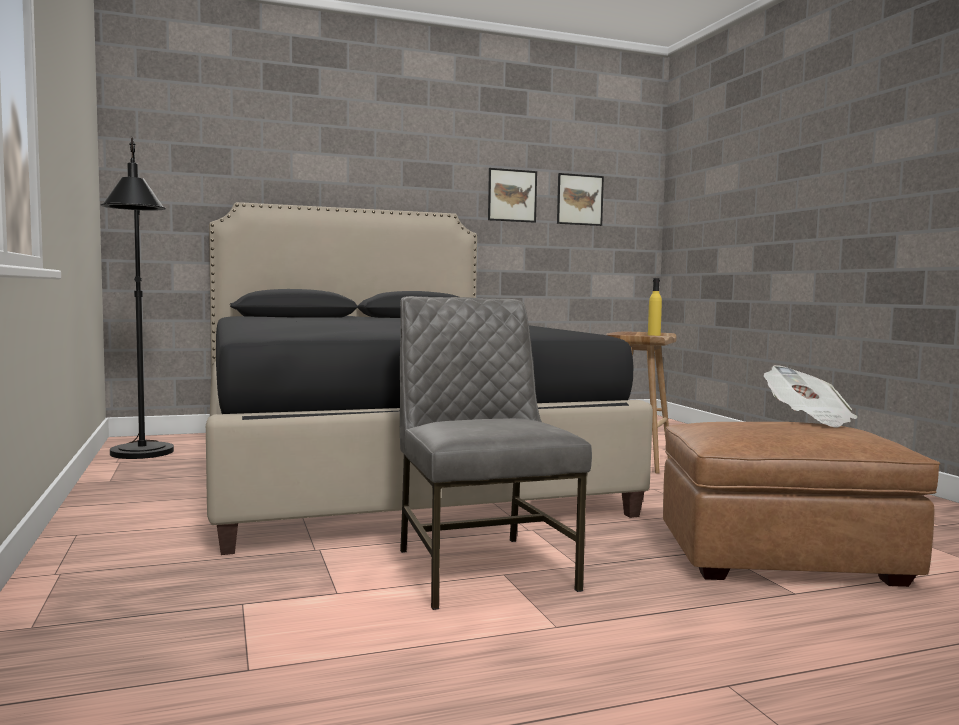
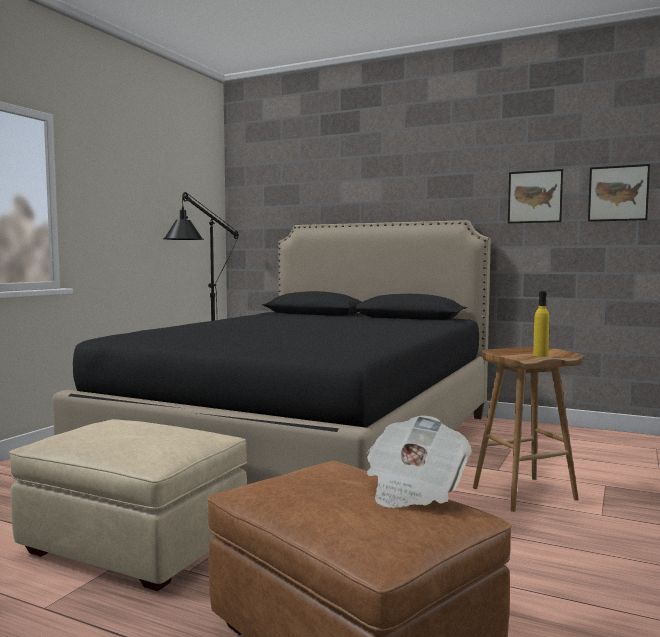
camera: 45 degrees right, 0 degrees up
grey chair [400,296,592,610] -> beige ottoman [9,419,247,591]

